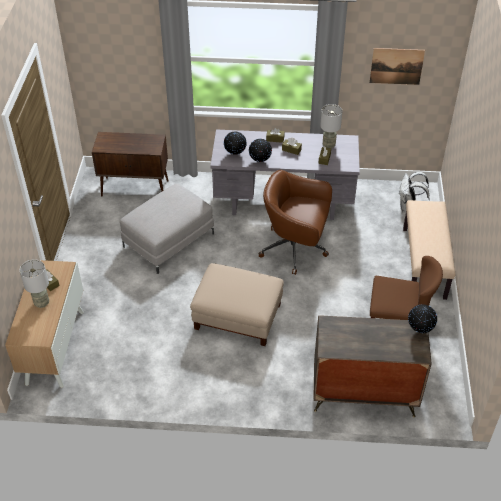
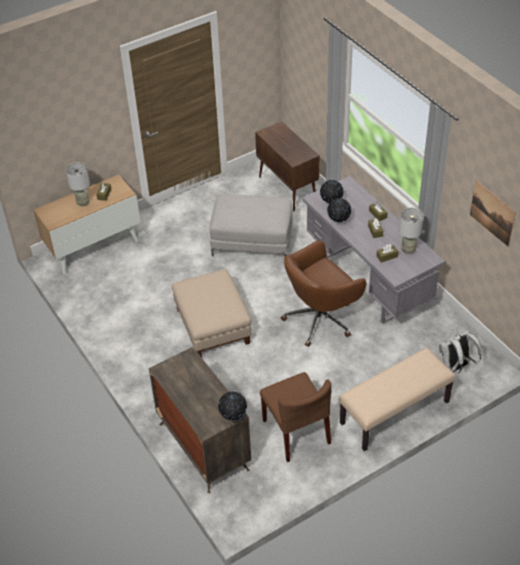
camera: 55 degrees right, 0 degrees up
brown office chair [259,170,332,275] -> brown office chair turned 105 degrees counterclockwise [281,240,366,347]

